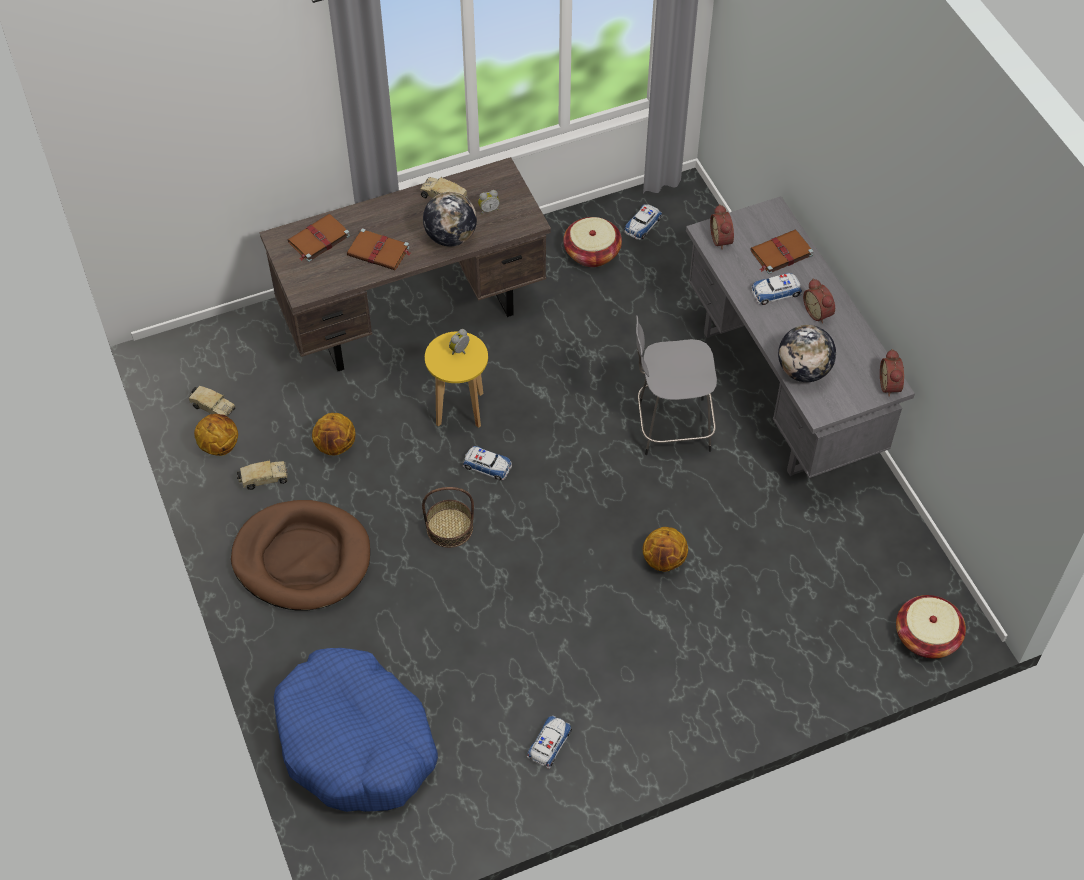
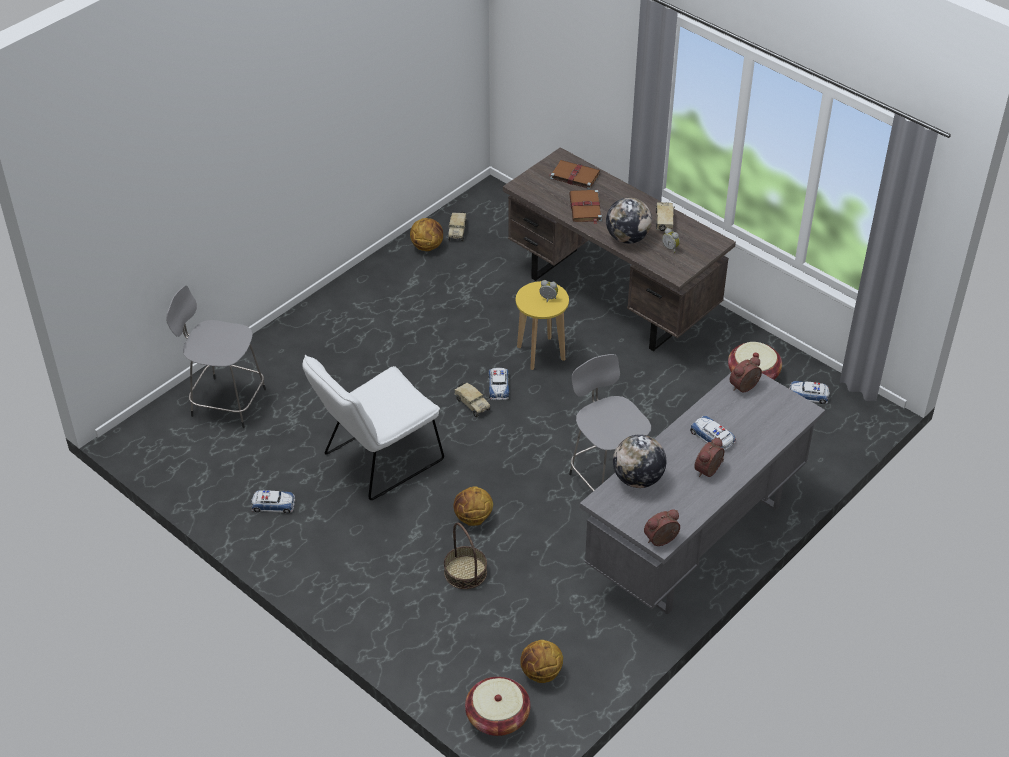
camera: 65 degrees right, 10 degrees down
brown dog bed [231,500,370,611] -> none
toy truck [237,459,288,490] -> toy truck moved to [455,383,490,417]
blue dog bed [274,648,438,812] -> grey stool [166,285,266,428]
basketball [312,413,355,456] -> basketball moved to [520,640,563,683]
basket [422,487,474,548] -> basket moved to [444,522,487,589]
brown book [750,230,814,274] -> none
none -> white chair [302,355,444,500]

